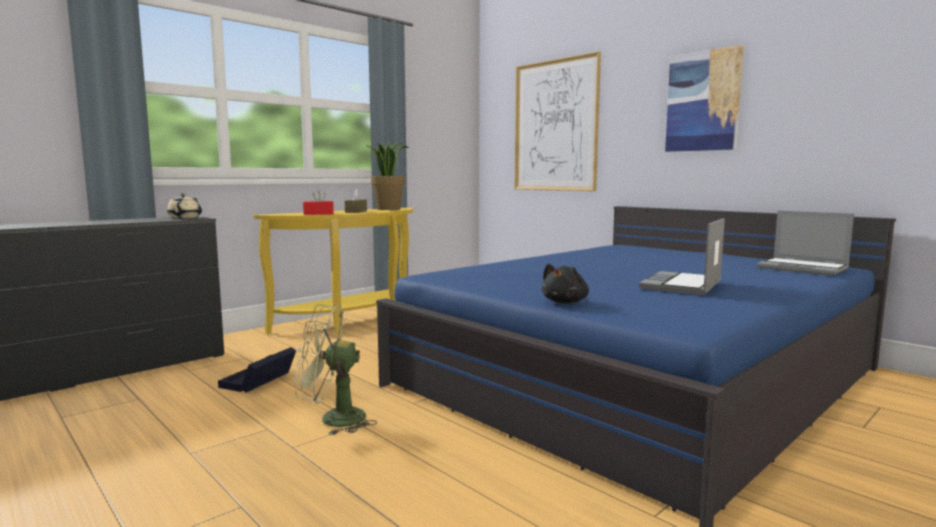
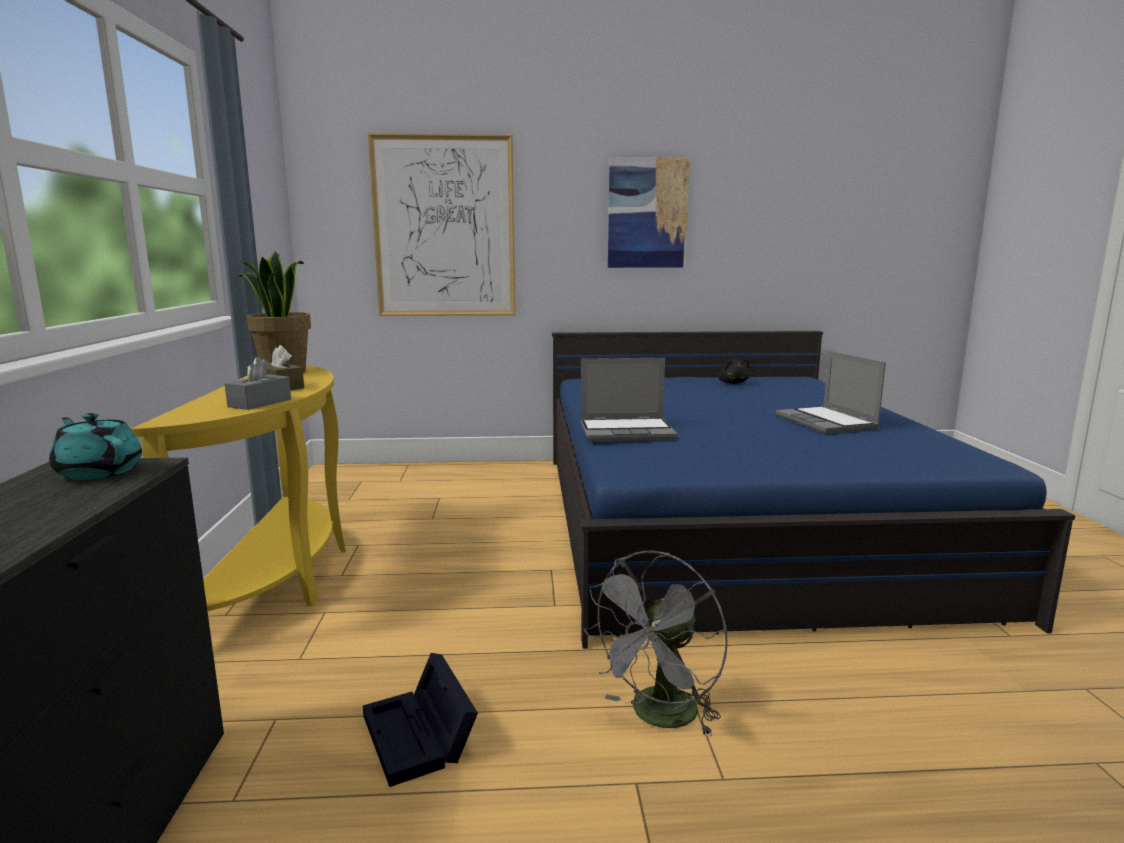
camera: 50 degrees left, 5 degrees up
beige teapot [167,193,202,218] -> turquoise teapot [49,413,142,480]
green fan [294,304,377,435] -> grey fan [583,550,728,737]
red tissue box [303,189,334,215] -> grey tissue box [225,357,291,410]
black plush toy [542,263,589,303] -> black plush toy moved to [719,359,750,384]
laptop [757,211,854,276] -> laptop moved to [581,358,677,441]

